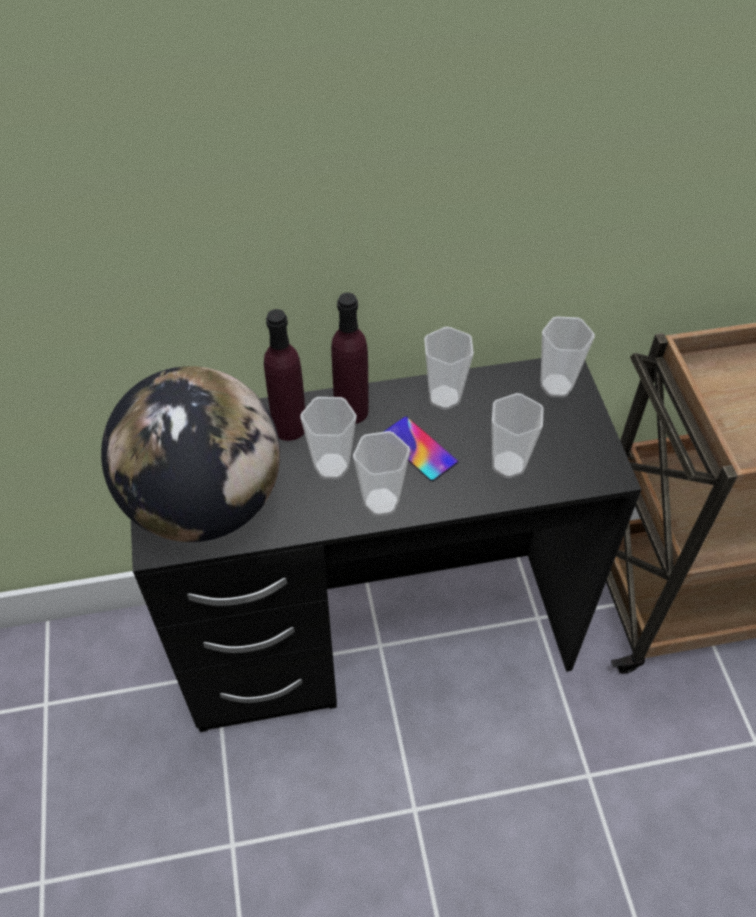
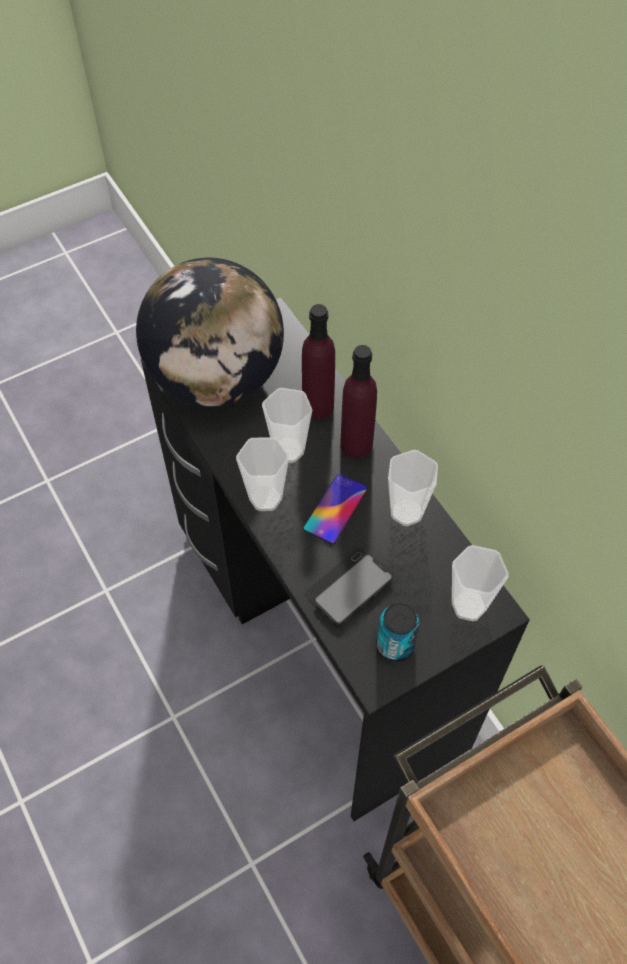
camera: 70 degrees right, 5 degrees up
cup [492,393,543,478] -> phone [305,548,394,624]
none -> can [376,603,420,662]

